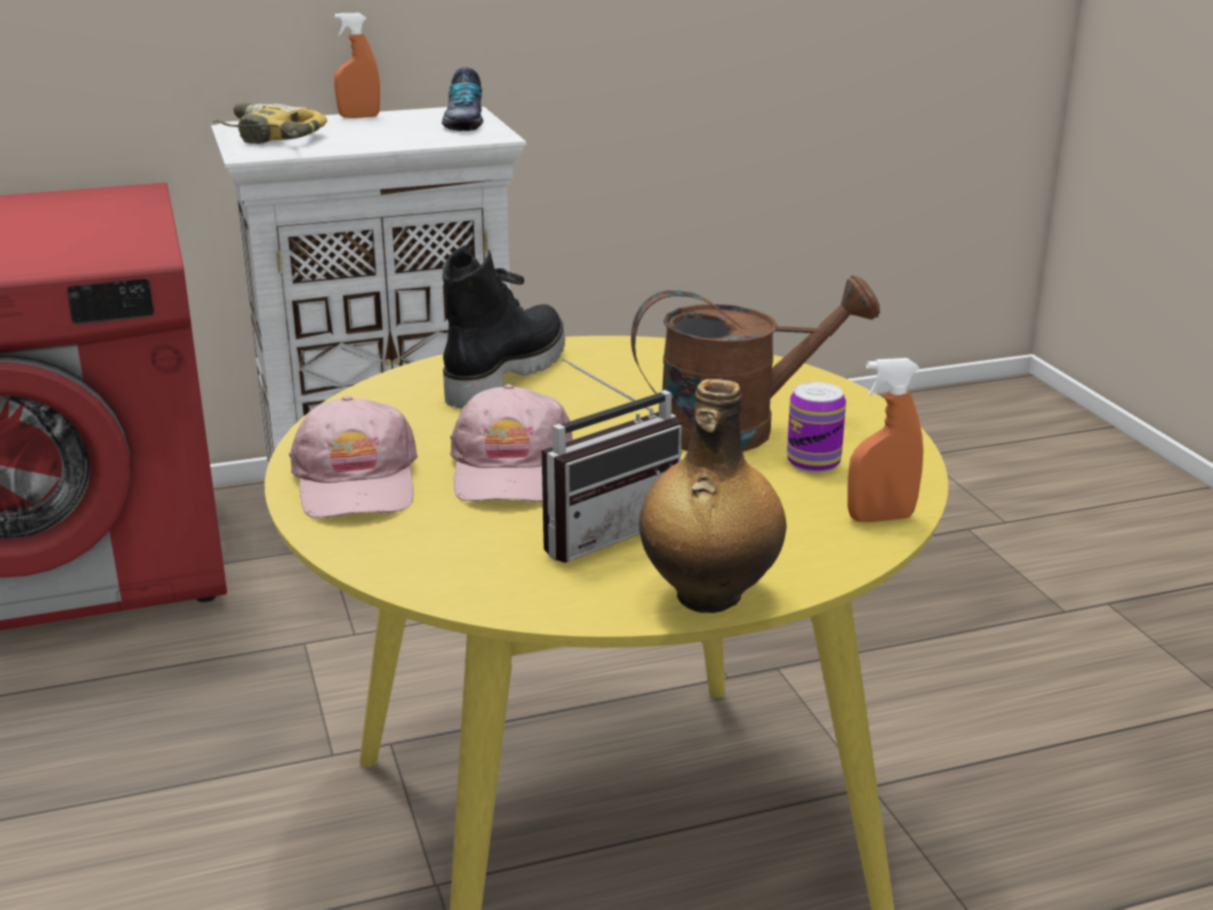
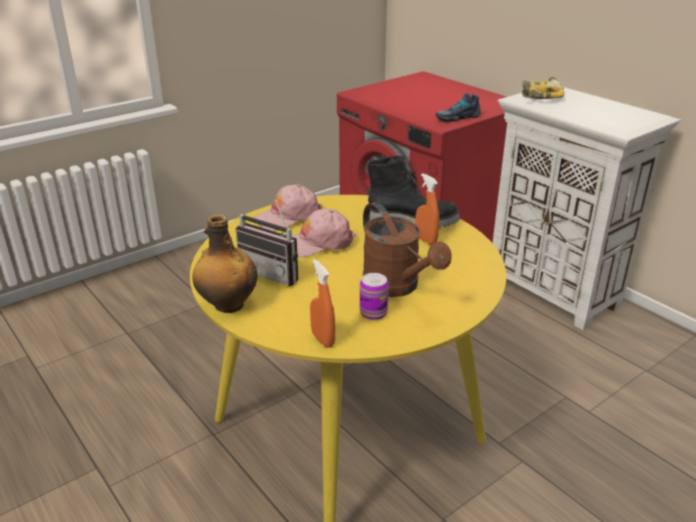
camera: 70 degrees right, 5 degrees up
orange spray bottle [334,13,380,118] -> orange spray bottle moved to [415,173,439,245]
shoe [442,67,483,131] -> shoe moved to [436,93,481,122]

